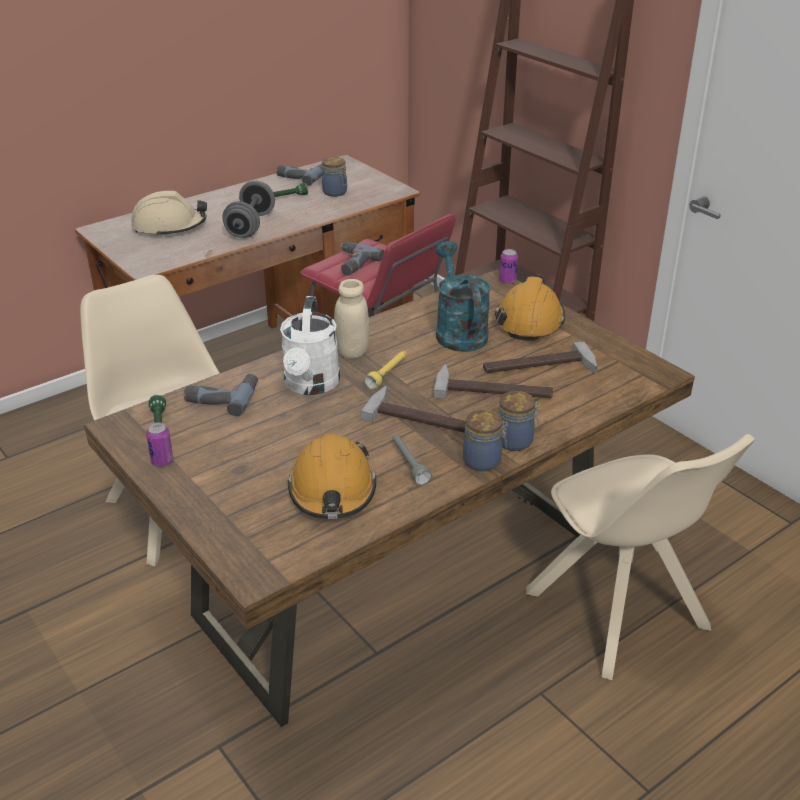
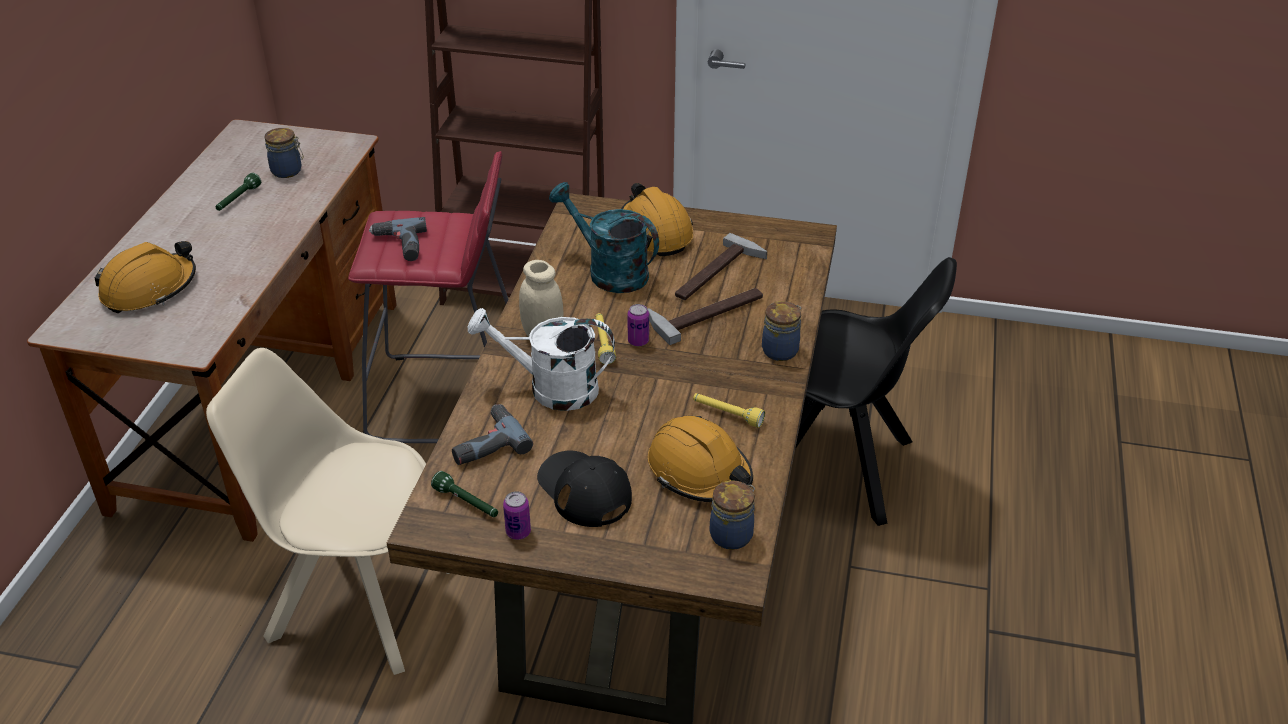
camera: 40 degrees left, 5 degrees up
beige hard hat [131,191,207,237] -> orange hard hat [95,241,196,313]
grey dumbbell [222,181,275,238] -> none
power drill [276,163,323,186] -> none
white watering can [280,296,340,395] -> white watering can turned 135 degrees clockwise [468,308,615,411]
hammer [361,386,466,433] -> none
grey flashlight [392,435,432,485] -> yellow flashlight [693,393,765,428]
jar [463,410,508,472] -> jar moved to [710,480,755,550]
can [499,249,518,284] -> can moved to [627,304,649,346]
beige chair [526,434,755,680] -> black chair [795,257,957,526]
none -> black cap [537,451,632,527]

